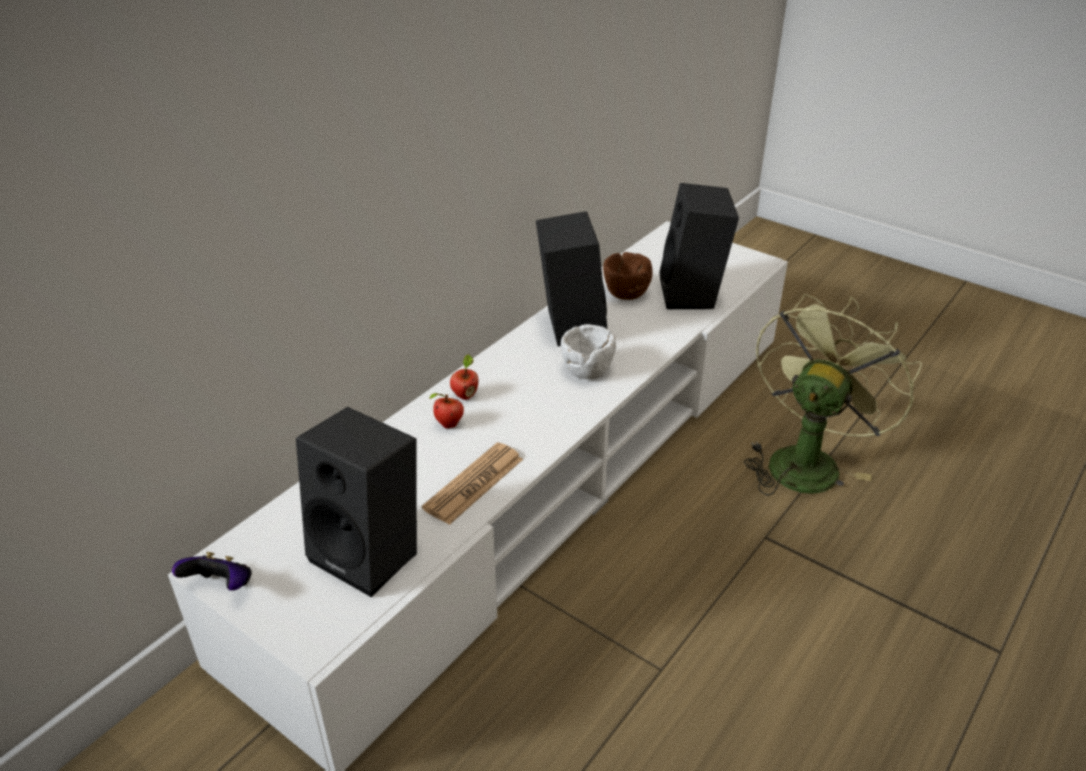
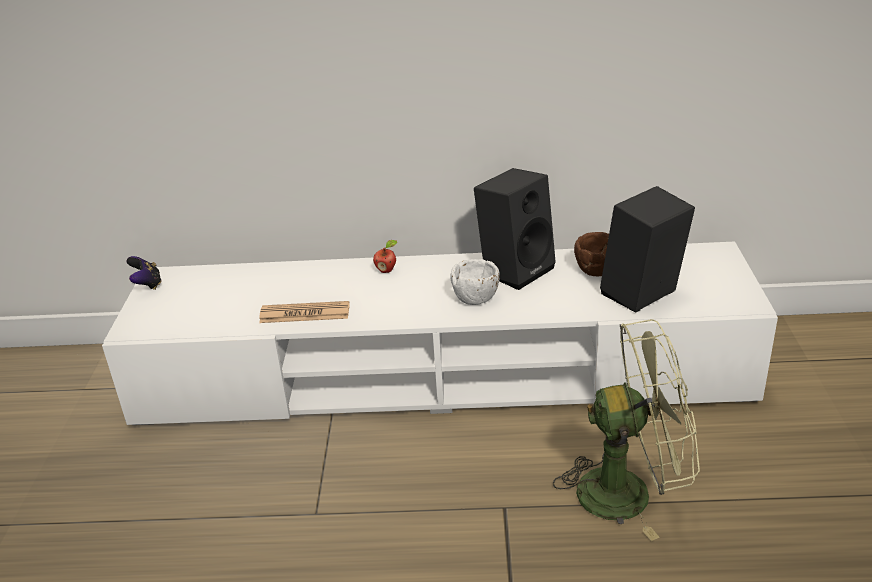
camera: 55 degrees right, 5 degrees down
black speaker [296,407,417,597] -> none
apple [429,393,464,429] -> none

